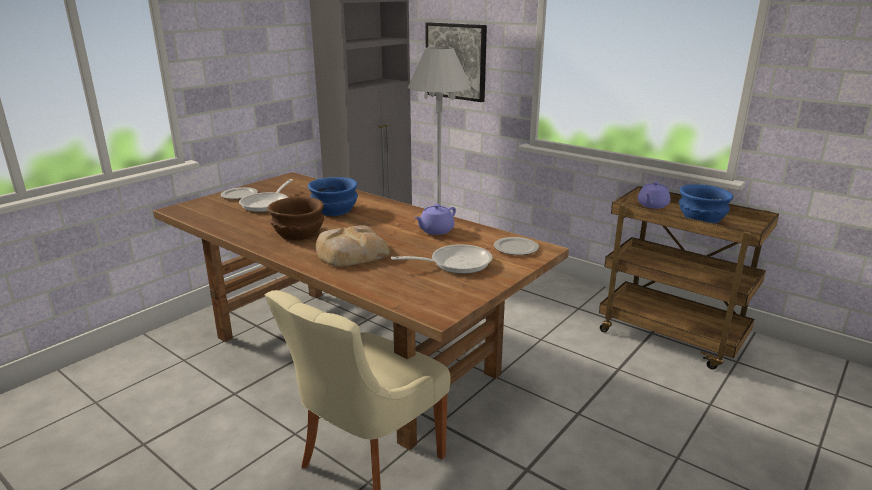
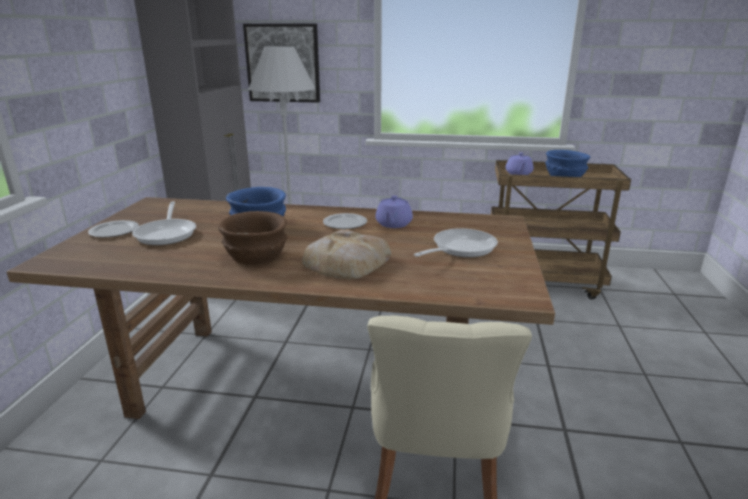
camera: 30 degrees left, 0 degrees up
plate [494,237,539,255] -> plate moved to [323,213,367,229]

